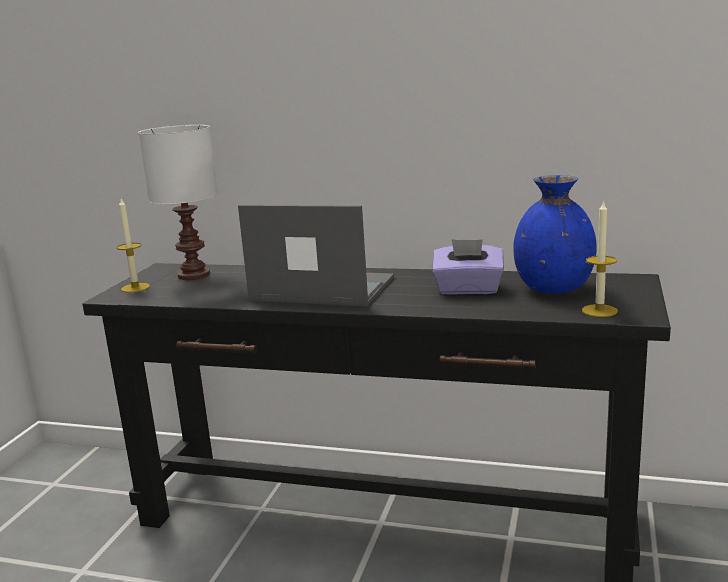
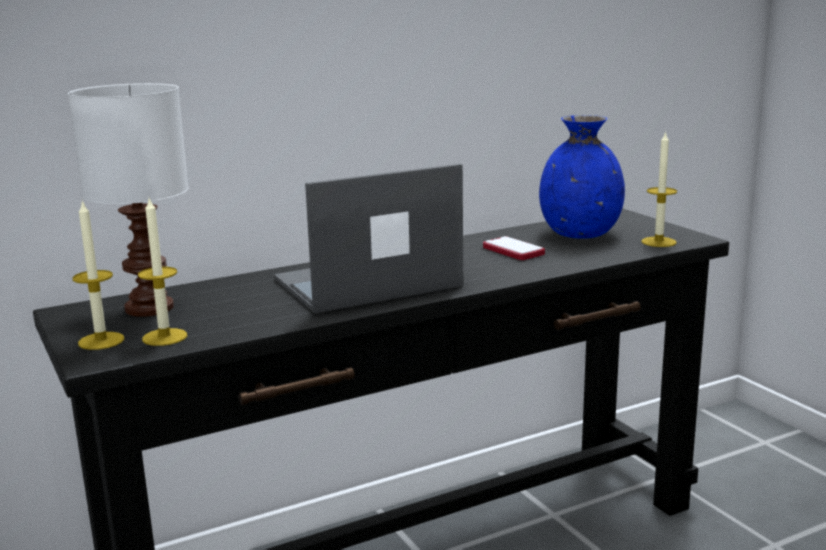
camera: 45 degrees left, 0 degrees up
purple tissue box [432,239,504,295] -> phone [483,236,545,260]
none -> candle [138,198,187,346]

